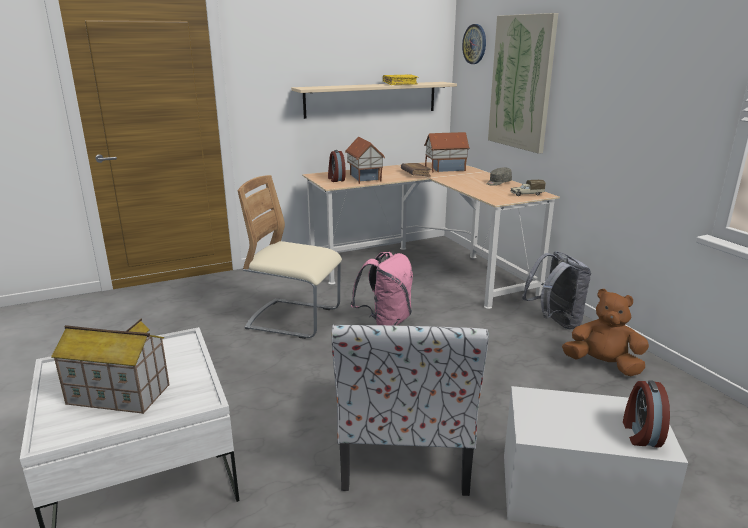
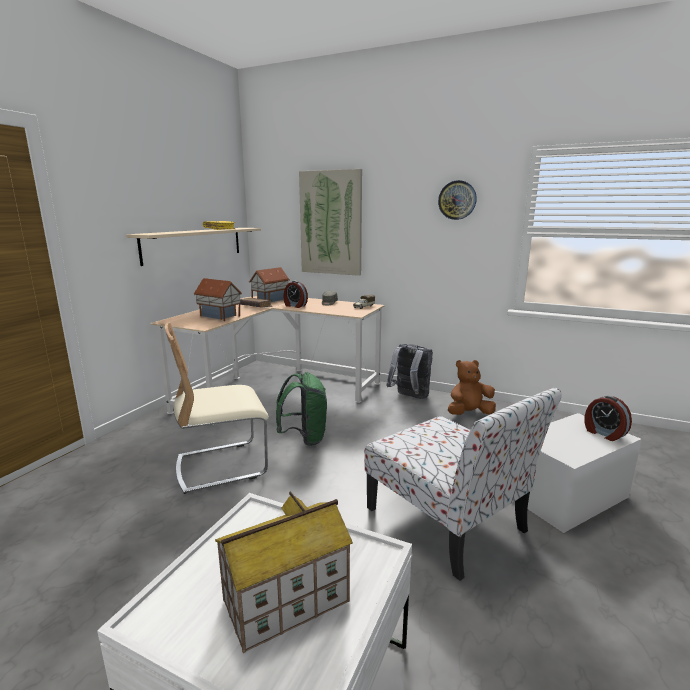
camera: 40 degrees left, 5 degrees down
alarm clock [328,150,346,182] -> alarm clock moved to [283,281,308,308]
pink backpack [351,252,413,326] -> green backpack [276,372,327,446]
wall clock [462,24,486,64] -> wall clock moved to [438,180,477,220]

